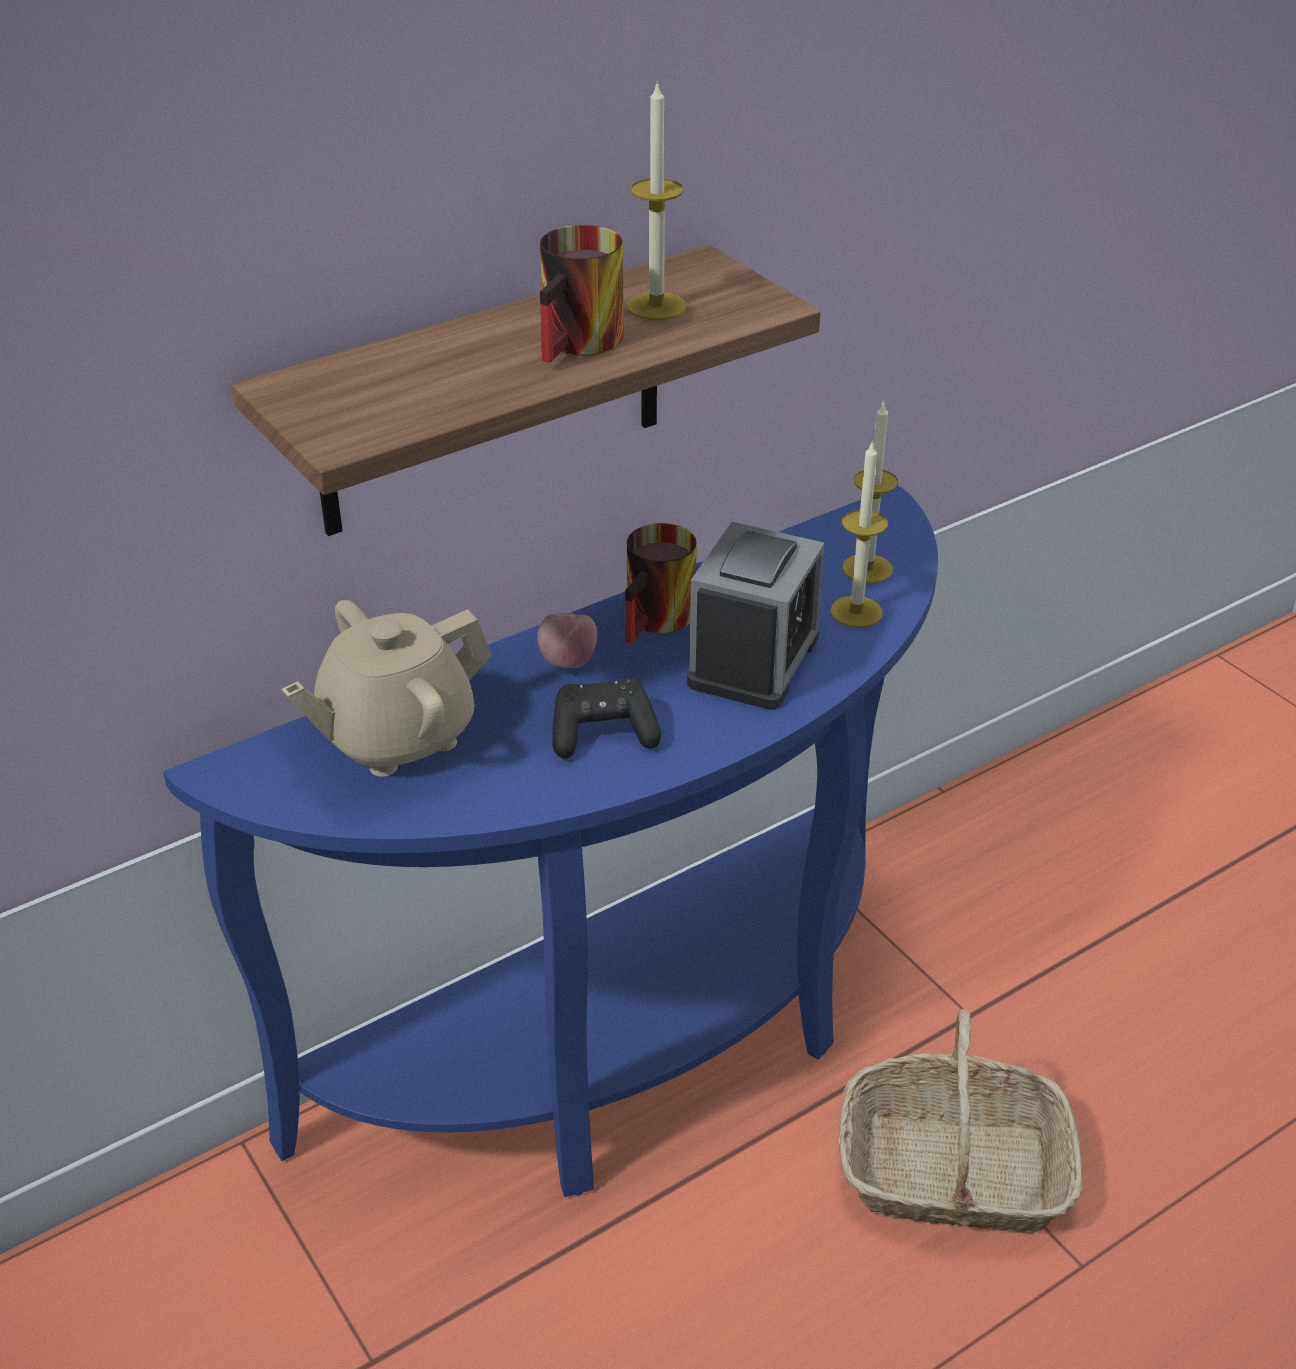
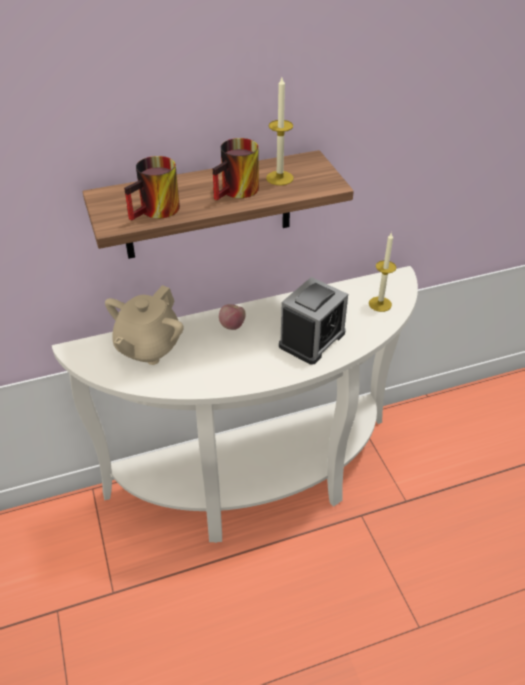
camera: 15 degrees right, 5 degrees up
blue console table [163,486,938,1197] -> white console table [52,266,418,543]
beige teapot [282,600,492,777] -> beige teapot turned 45 degrees counterclockwise [105,285,184,365]
black game controller [552,678,661,759] -> none
mug [625,523,697,644] -> mug moved to [124,156,180,220]
candle [830,440,888,628] -> none
basket [838,1009,1082,1234] -> none

